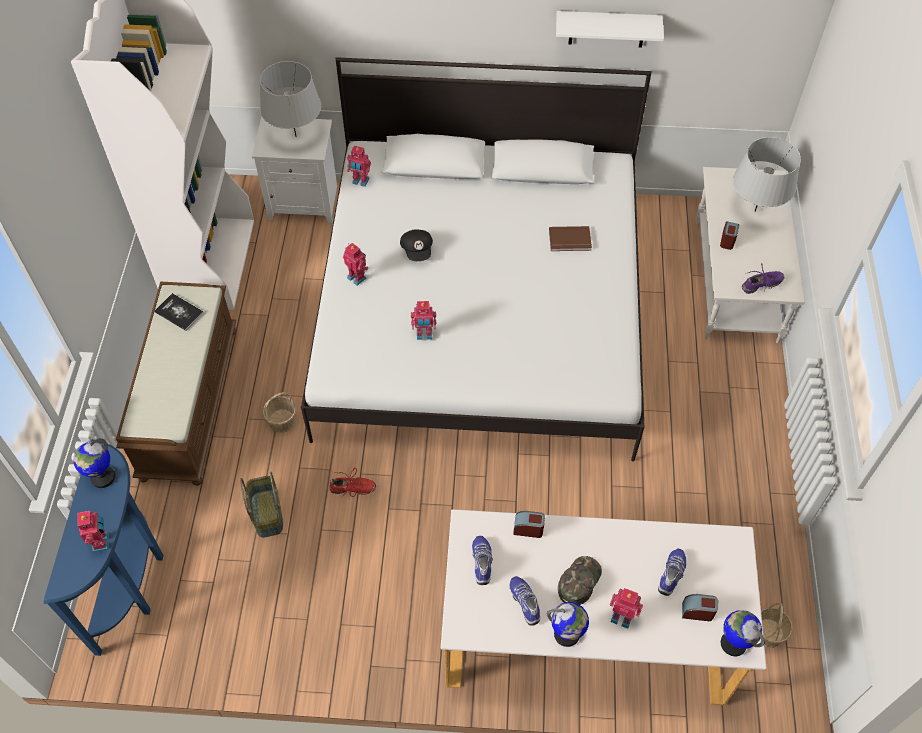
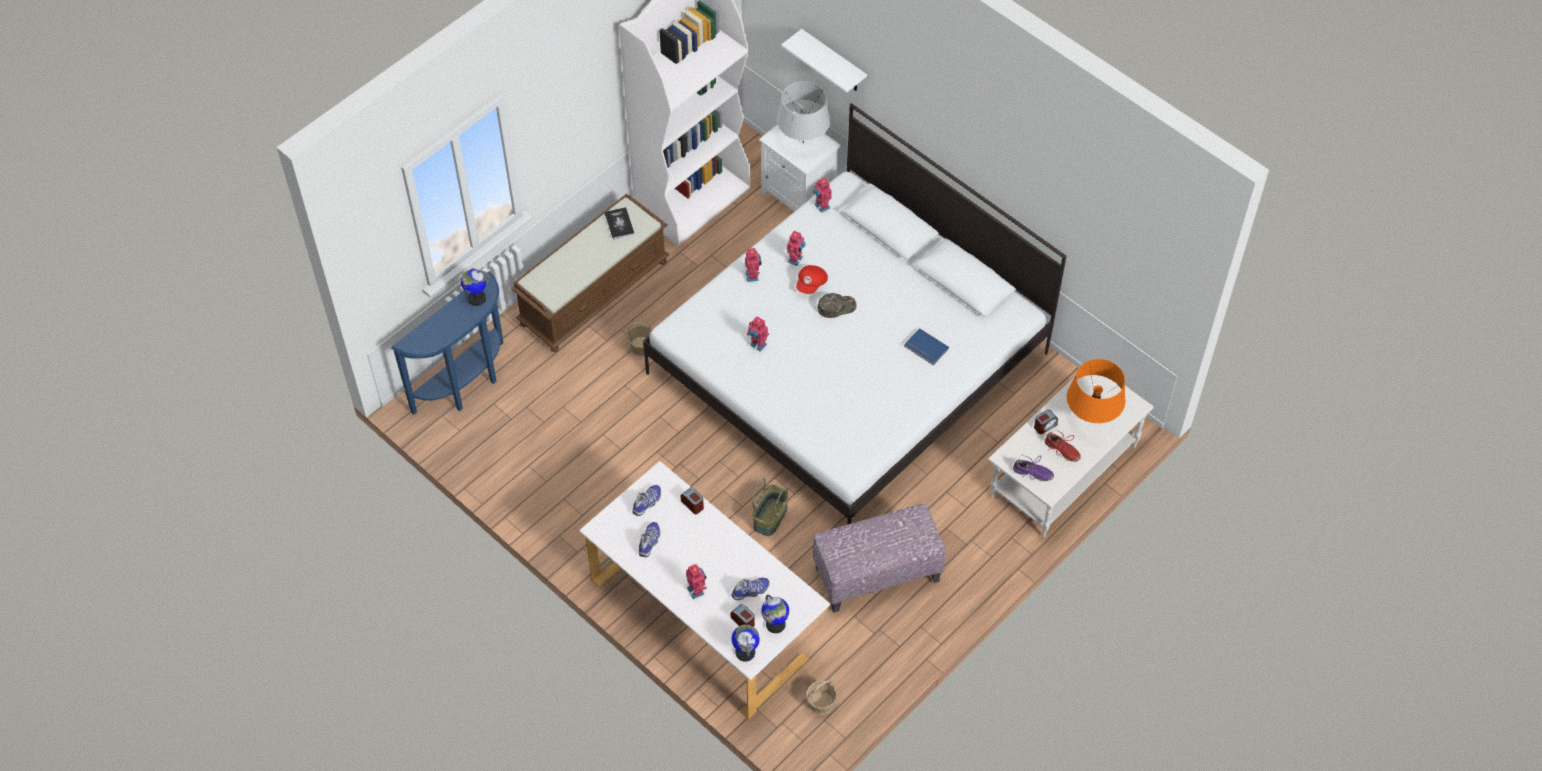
camera: 40 degrees right, 0 degrees up
toy robot [77,510,109,553] -> toy robot moved to [787,231,805,266]
basket [240,472,283,538] -> basket moved to [752,478,789,536]
red shoe [329,468,376,498] -> red shoe moved to [1045,429,1081,462]
black cap [400,229,433,261] -> red cap [796,265,828,294]
globe [547,602,589,647] -> globe moved to [761,594,789,633]
brown book [549,226,592,251] -> blue book [904,328,949,365]
white shelf [556,11,664,48] -> white shelf moved to [781,29,867,93]
green cap [558,556,602,605] -> green cap moved to [818,293,857,318]
grey table lamp [733,137,801,212] -> orange table lamp [1067,359,1125,423]
none -> ottoman [813,503,946,613]

